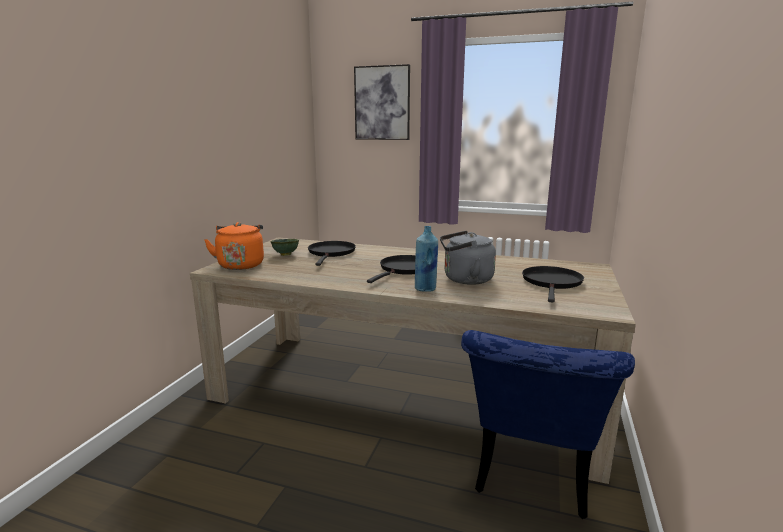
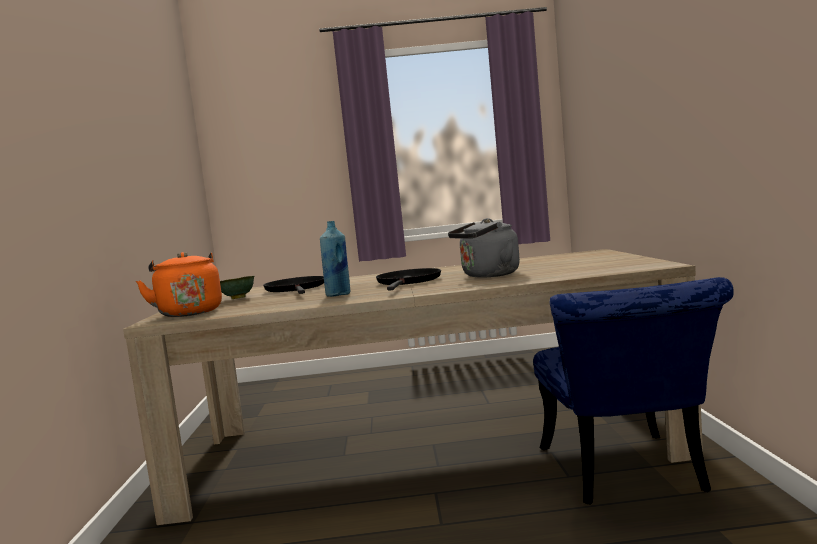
camera: 20 degrees left, 10 degrees down
picture [354,64,410,140] -> none
blue bottle [415,226,438,292] -> blue bottle moved to [320,221,350,297]
black frying pan [522,266,584,303] -> none

